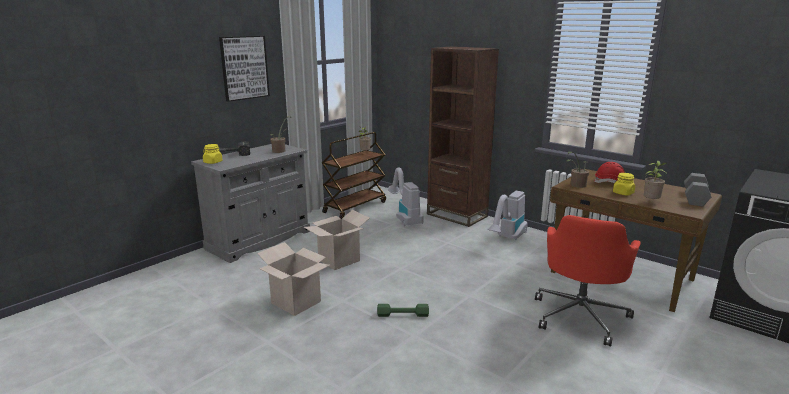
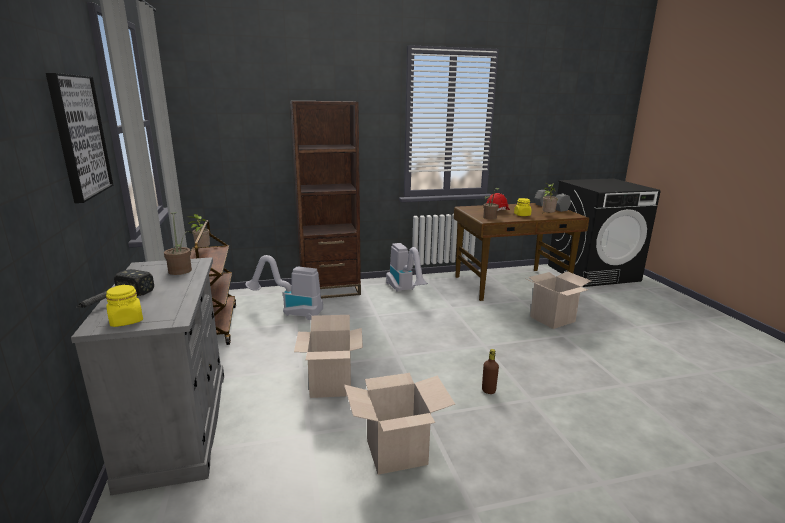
camera: 55 degrees left, 0 degrees up
green dumbbell [377,304,429,317] -> brown bottle [482,349,499,394]
red office chair [535,215,640,346] -> cardboard box [526,271,591,329]

